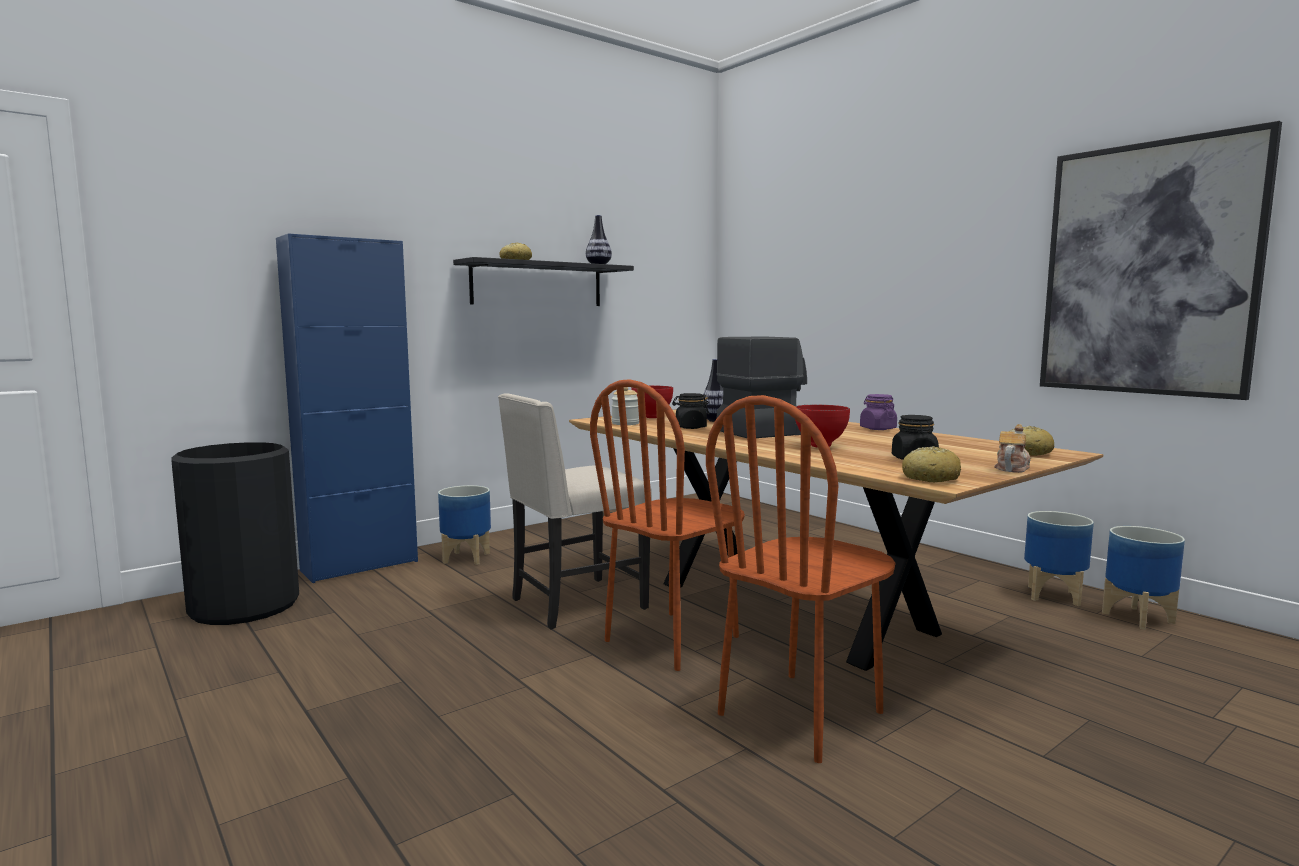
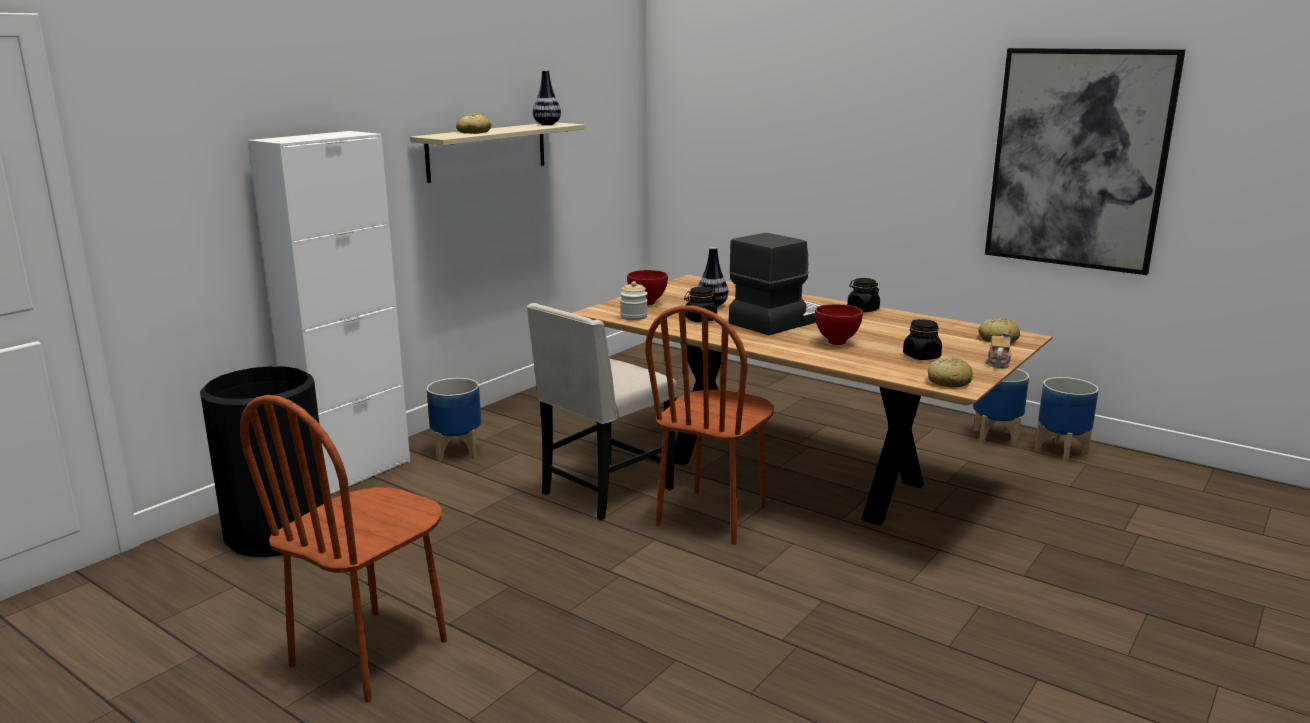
camera: 15 degrees left, 10 degrees up
blue cabinet [276,233,418,583] -> white cabinet [248,131,410,494]
black shelf [453,257,634,306] -> beige shelf [410,122,584,183]
brown chair [706,395,896,763] -> brown chair moved to [240,395,447,703]
purple jar [860,394,897,430] -> black jar [847,278,880,312]

